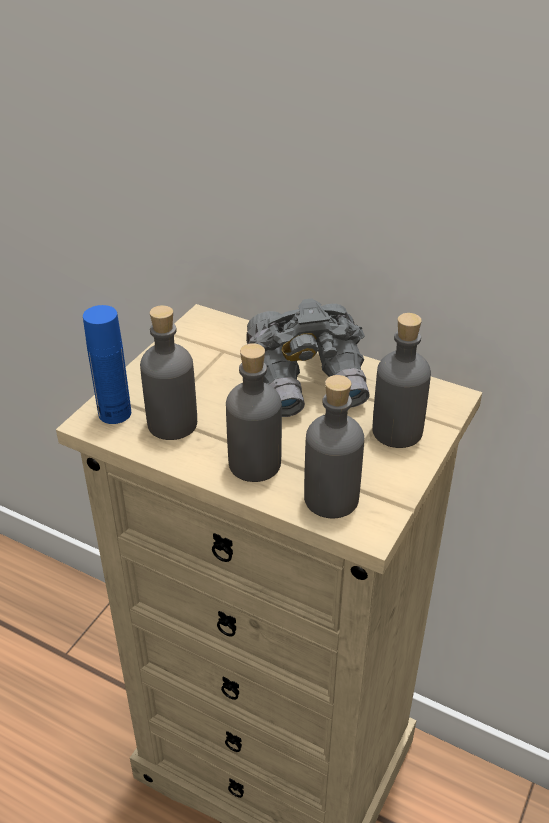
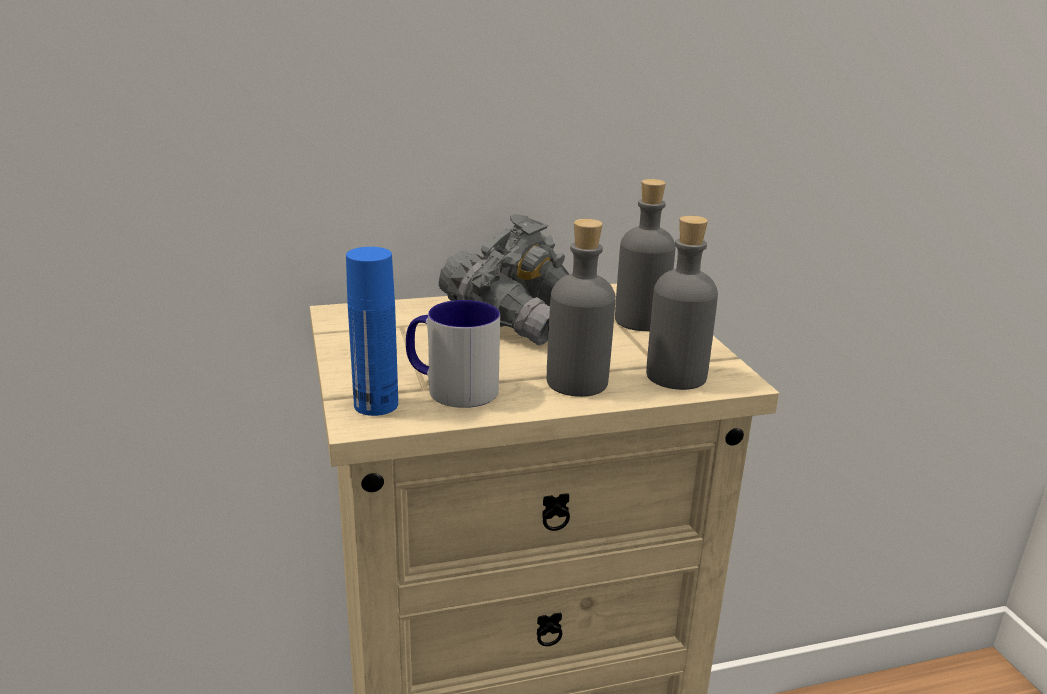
camera: 45 degrees left, 15 degrees down
grey bottle [140,305,197,440] -> mug [406,300,500,408]

